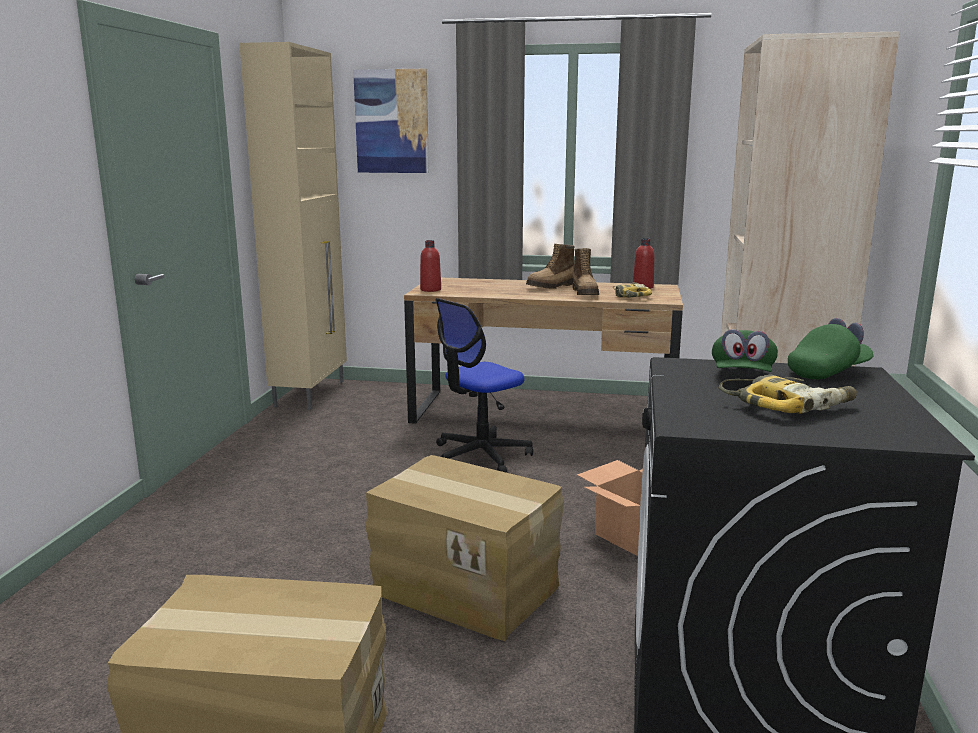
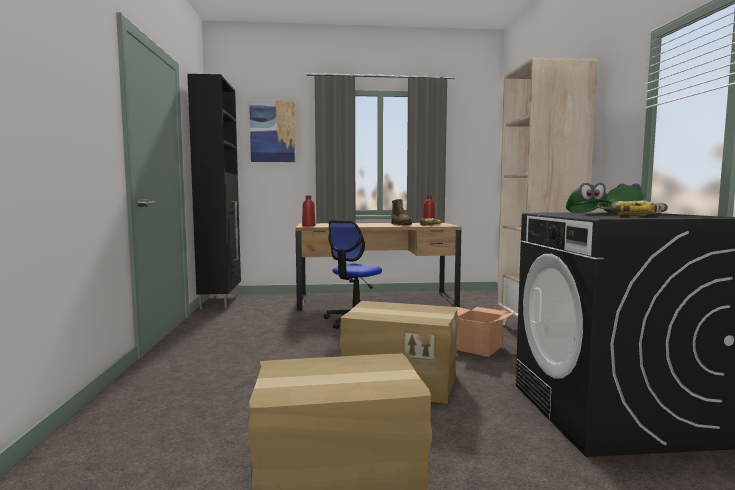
camera: 15 degrees left, 10 degrees down
beige cabinet [239,42,347,410] -> black cabinet [187,74,241,309]
boot [526,244,575,289] -> none

